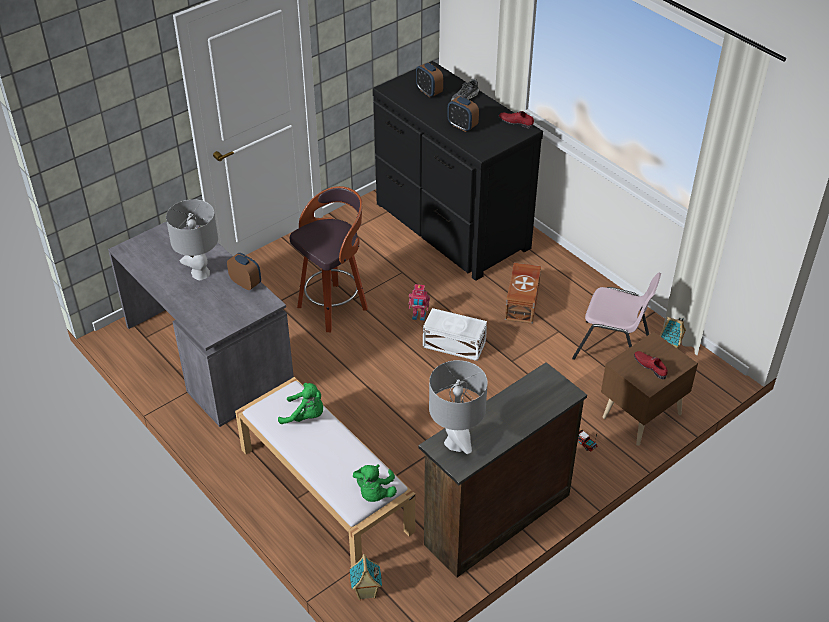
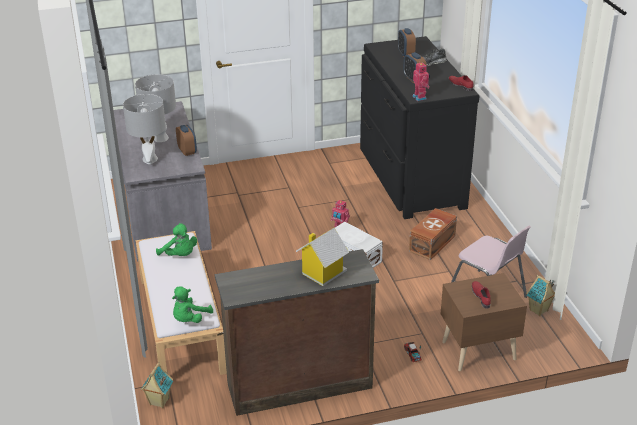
camera: 25 degrees right, 10 degrees down
stool [290,186,368,332] -> none
grey table lamp [429,360,488,454] -> grey table lamp moved to [123,94,166,164]
none -> toy house [296,228,349,286]
none -> toy robot [413,63,430,101]

